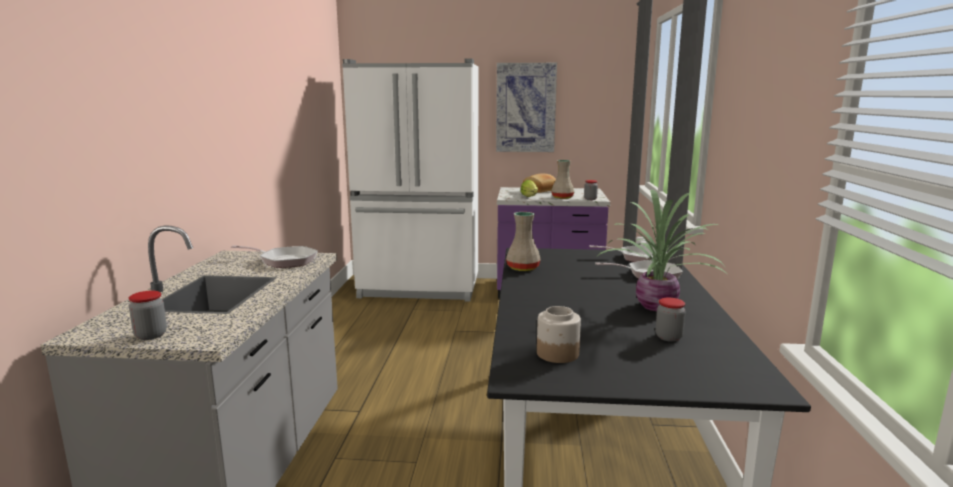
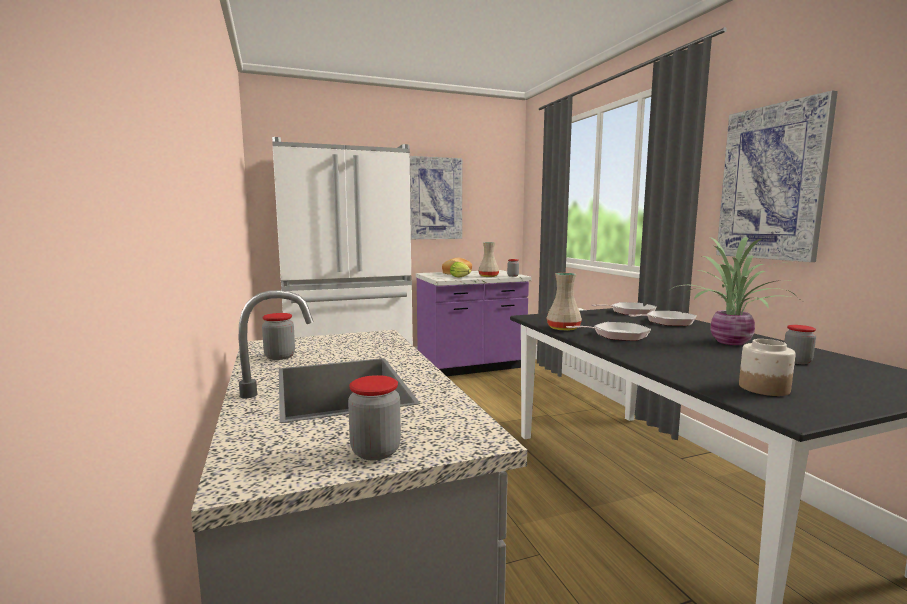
camera: 25 degrees left, 5 degrees down
frying pan [231,245,318,268] -> frying pan moved to [566,322,651,341]
none -> jar [262,313,295,360]
none -> picture [716,90,838,262]

